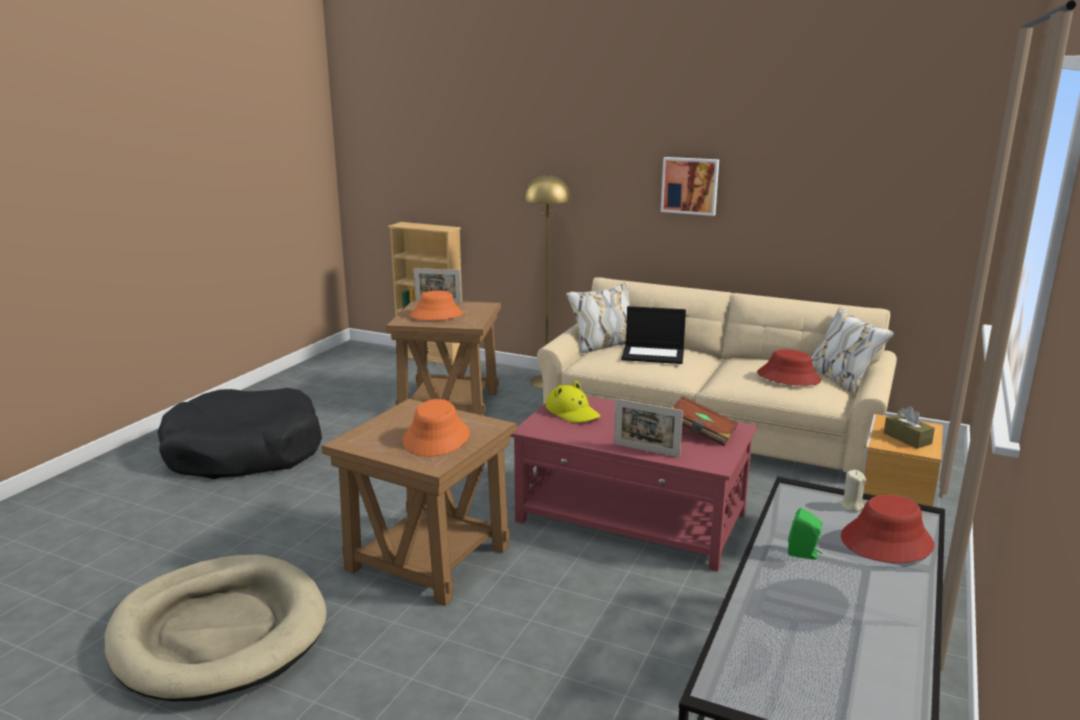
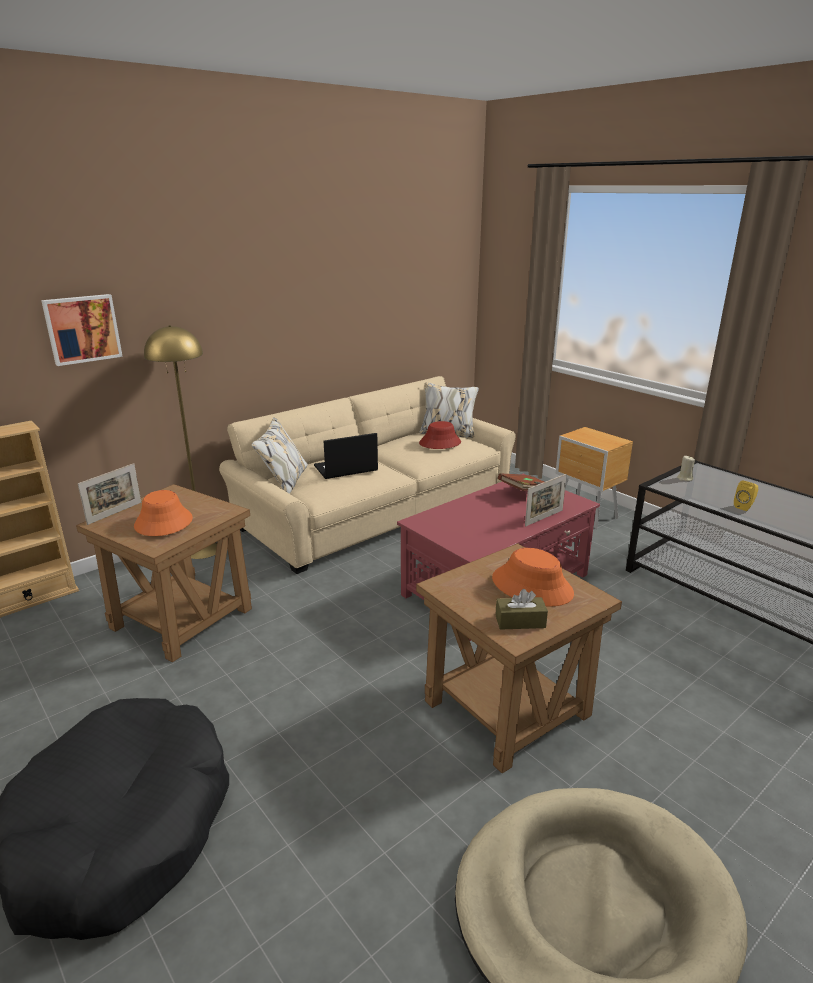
camera: 65 degrees left, 5 degrees up
yellow hat [546,381,600,423] -> none
laptop [621,306,686,364] -> laptop turned 150 degrees counterclockwise [314,433,378,479]
picture [661,157,719,216] -> picture moved to [41,294,123,366]
green speaker [788,508,822,559] -> yellow speaker [734,481,758,511]
red hat [841,495,935,563] -> none
brown tissue box [884,406,935,449] -> brown tissue box moved to [495,589,548,630]

